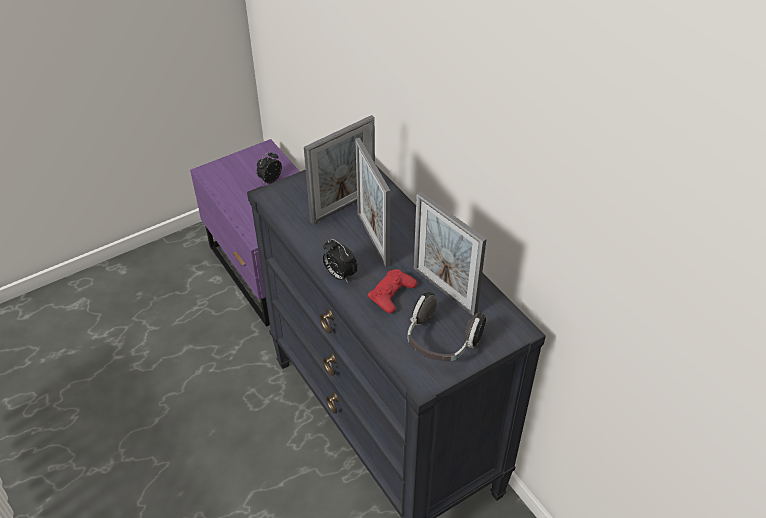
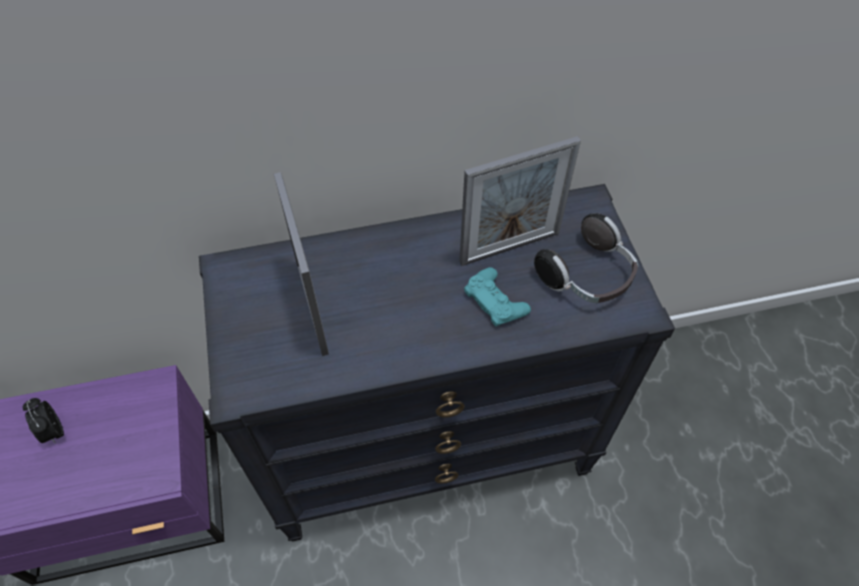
camera: 70 degrees left, 10 degrees up
alarm clock [323,239,358,283] -> none
picture frame [355,138,391,267] -> none
red game controller [368,269,417,313] -> turquoise game controller [464,267,531,326]

